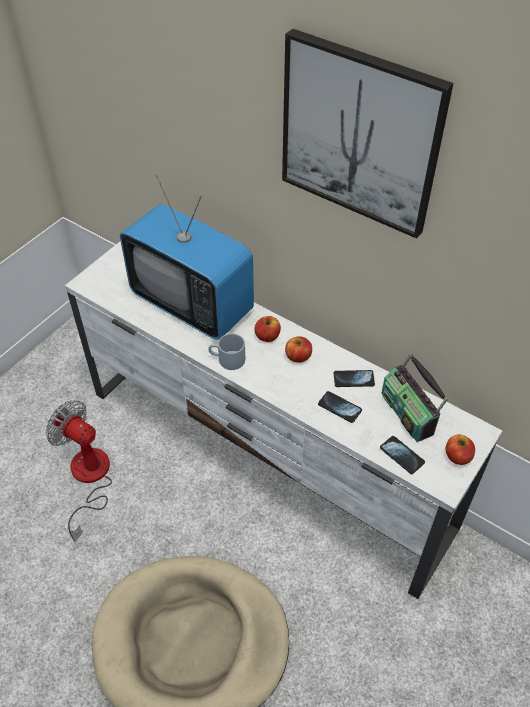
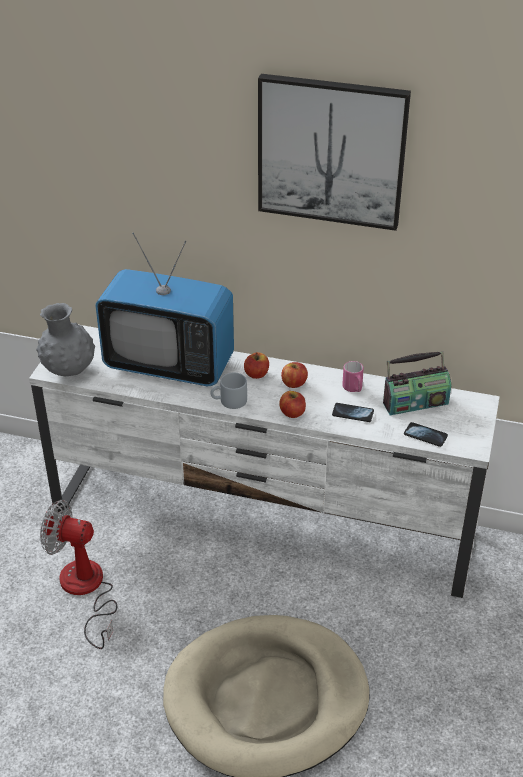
camera: 20 degrees left, 10 degrees down
phone [334,370,375,387] -> pink mug [342,361,364,392]
radio [381,353,448,442] -> radio turned 60 degrees counterclockwise [383,351,452,415]
apple [445,434,475,465] -> apple moved to [279,391,306,418]
none -> grey vase [36,303,95,376]

